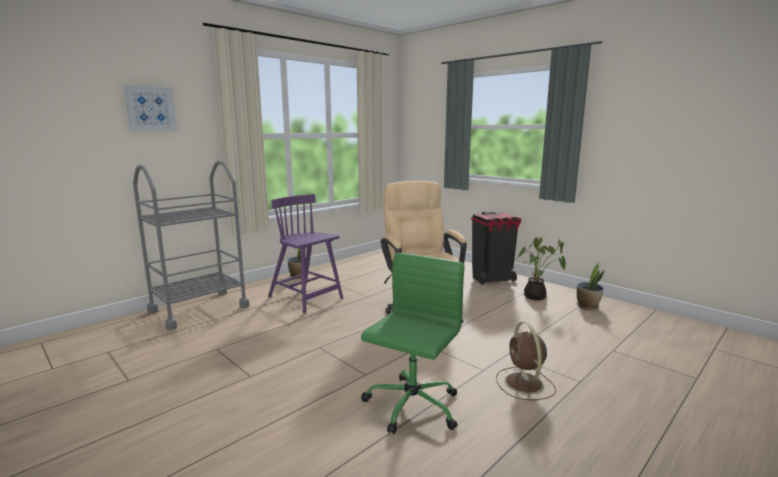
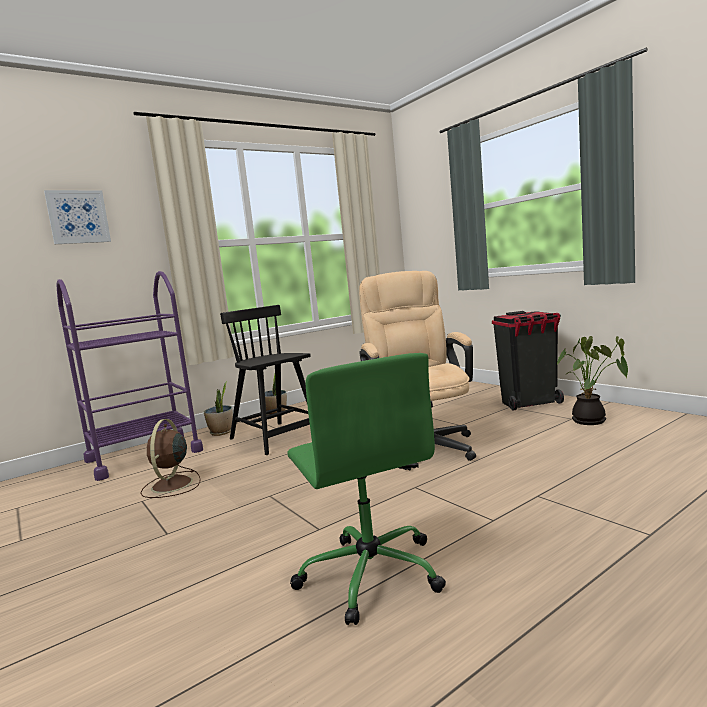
camera: 10 degrees right, 5 degrees down
grey cart [133,161,249,330] -> purple cart [57,271,203,481]
purple chair [268,194,343,313] -> black chair [220,305,311,455]
green office chair [361,253,465,434] -> green office chair turned 120 degrees clockwise [287,353,446,625]
brown fan [496,322,556,400] -> brown fan moved to [140,419,200,498]
potted plant [577,263,605,310] -> potted plant moved to [204,381,233,436]

